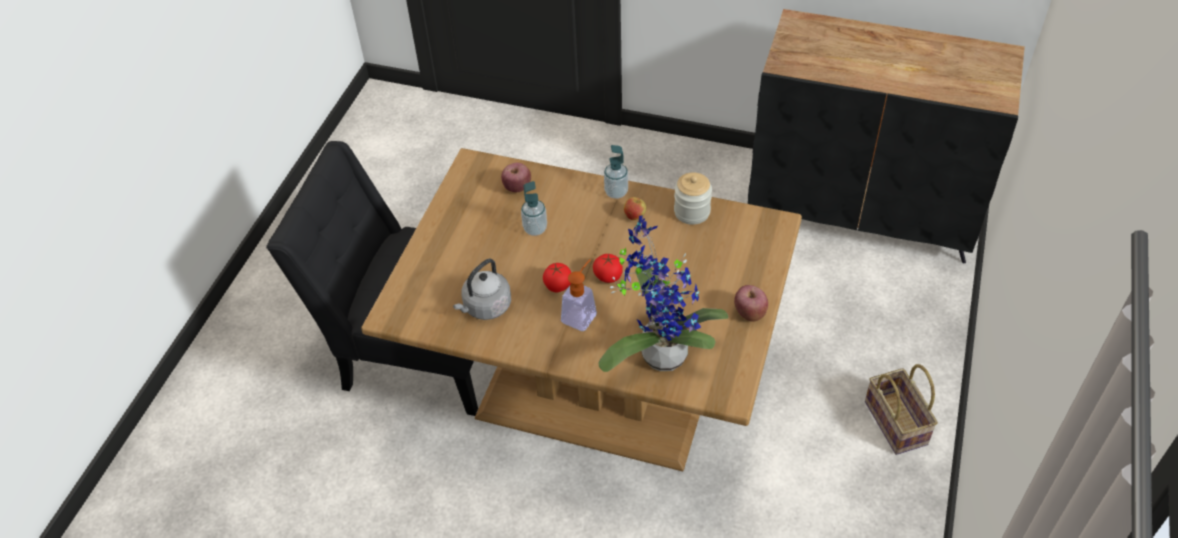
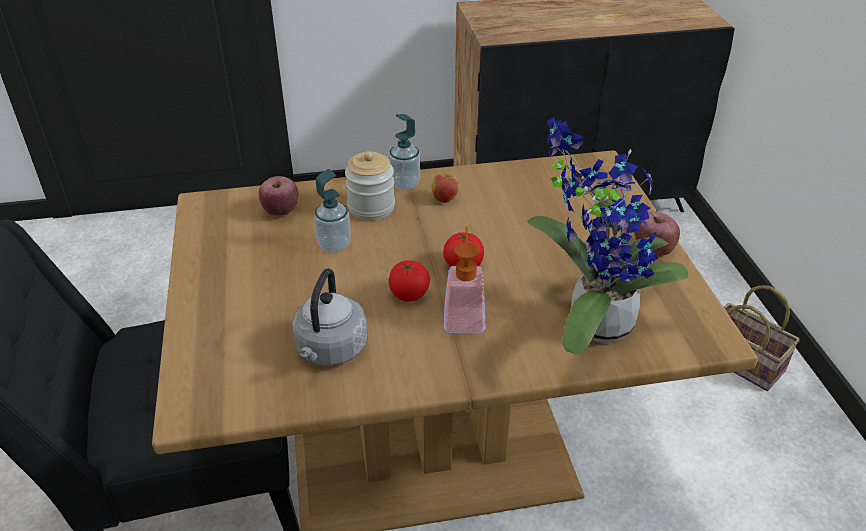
camera: 30 degrees left, 10 degrees down
jar [674,172,712,225] -> jar moved to [345,151,395,220]

